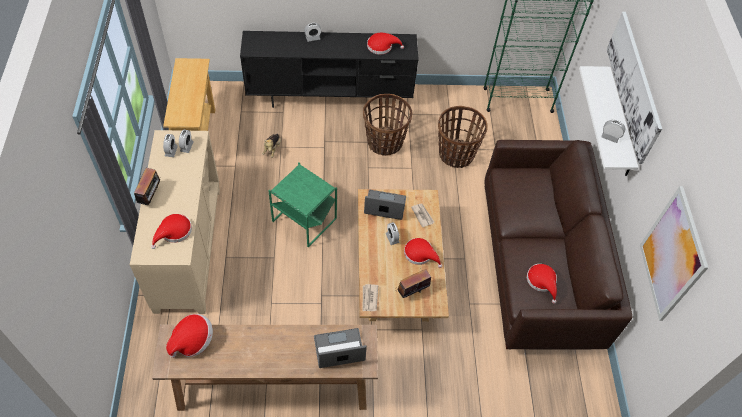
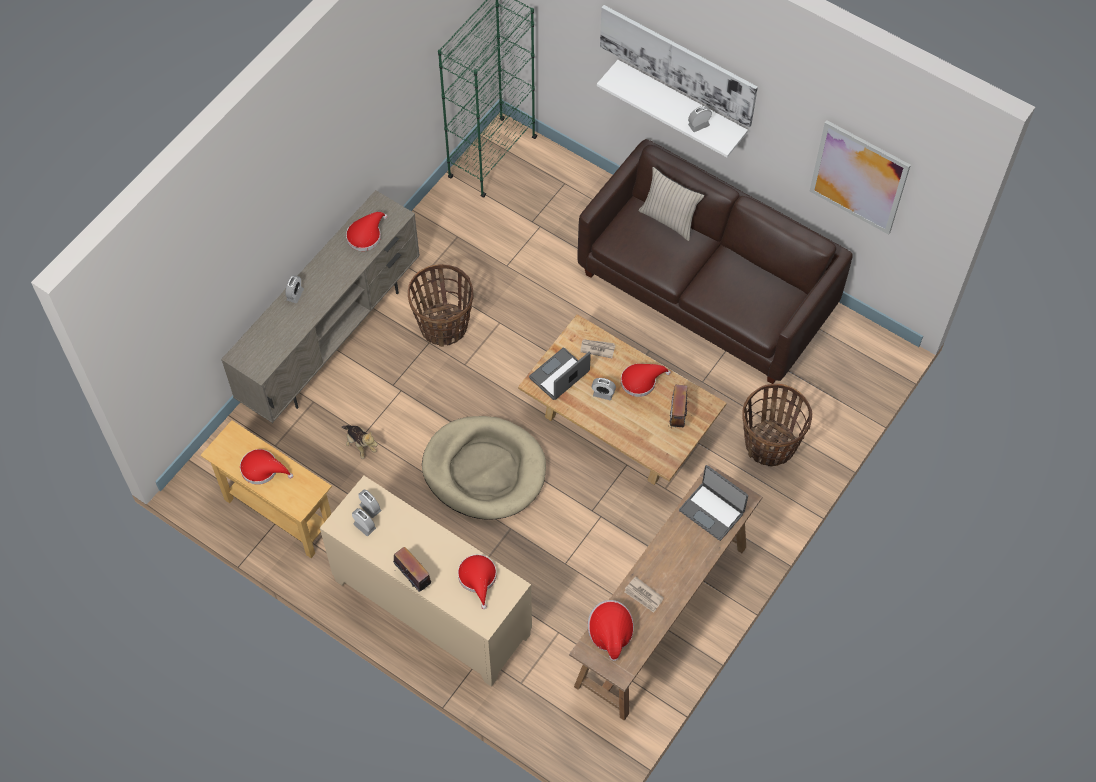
camera: 50 degrees left, 5 degrees up
black tv stand [240,31,419,108] -> beige tv stand [221,190,420,423]
green side table [269,162,337,247] -> beige dog bed [422,416,546,519]
laptop [314,328,367,368] -> laptop turned 75 degrees counterclockwise [679,465,748,541]
newspaper [363,284,378,311] -> newspaper moved to [625,576,664,613]
basket [438,106,488,168] -> basket moved to [742,384,812,466]
red hat [527,264,557,304] -> red hat moved to [240,449,293,484]
none -> beige pillow [639,167,704,241]

